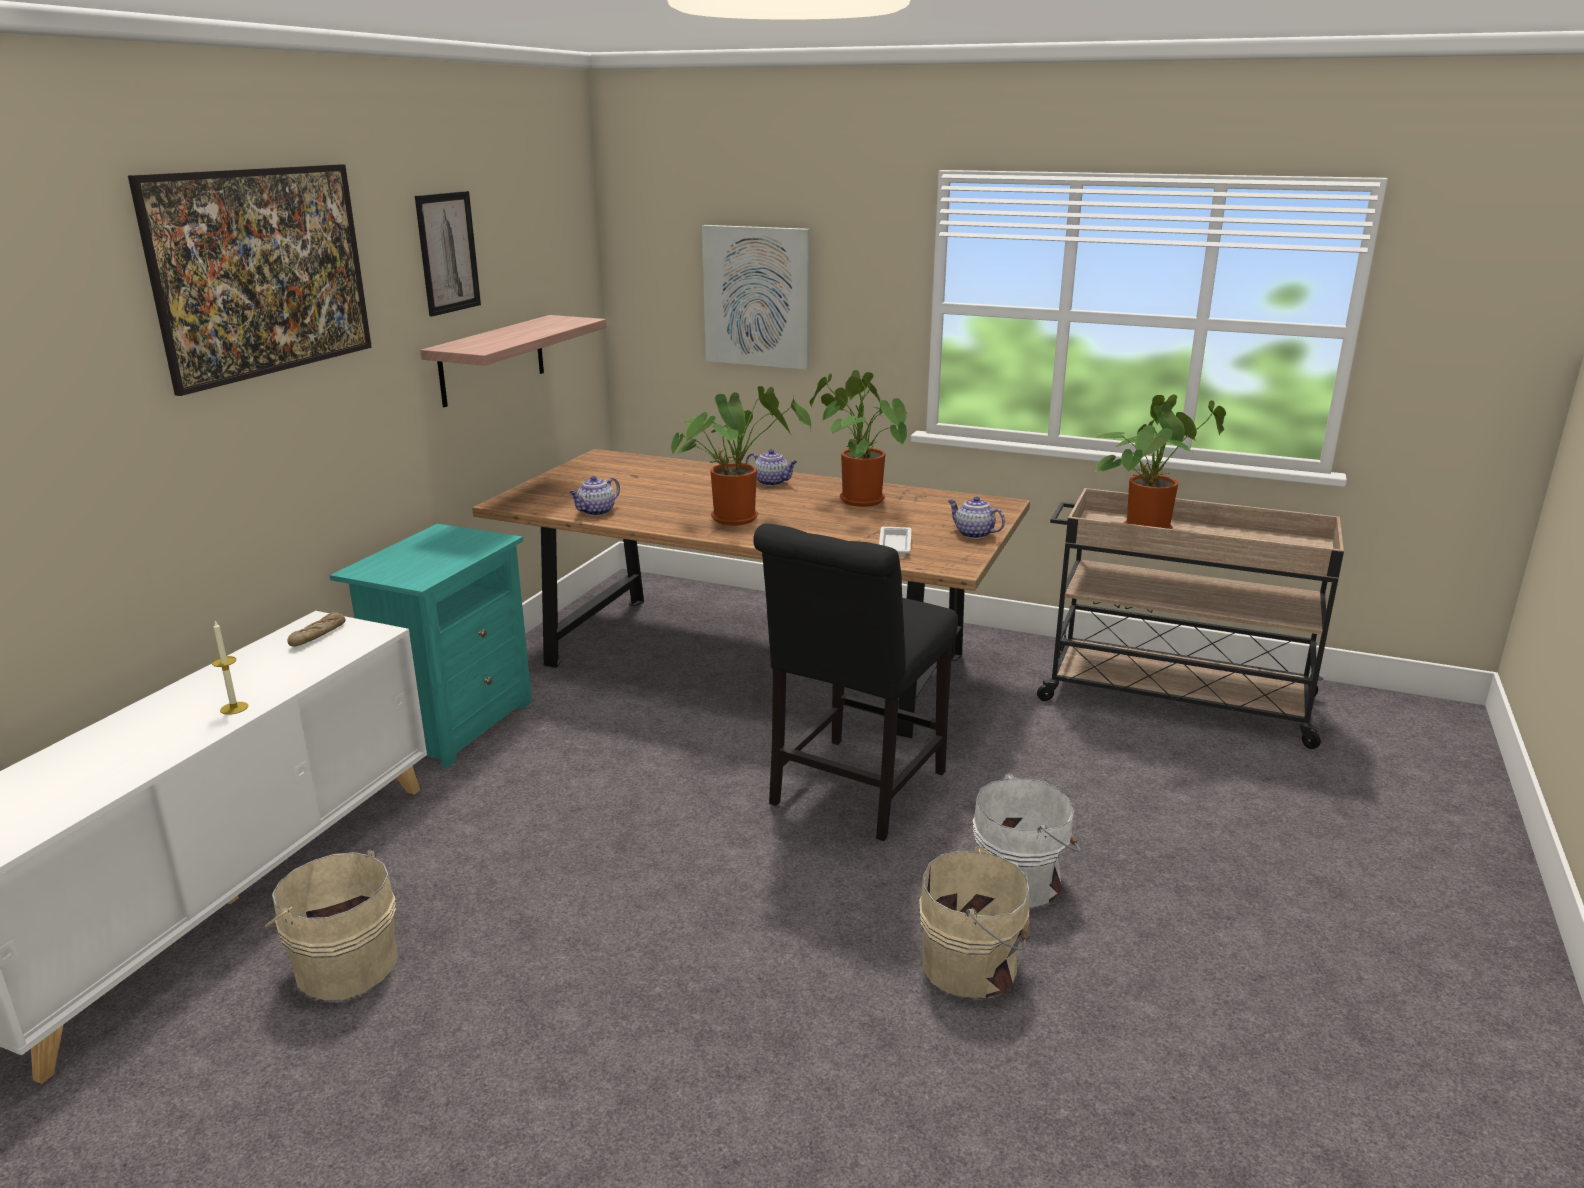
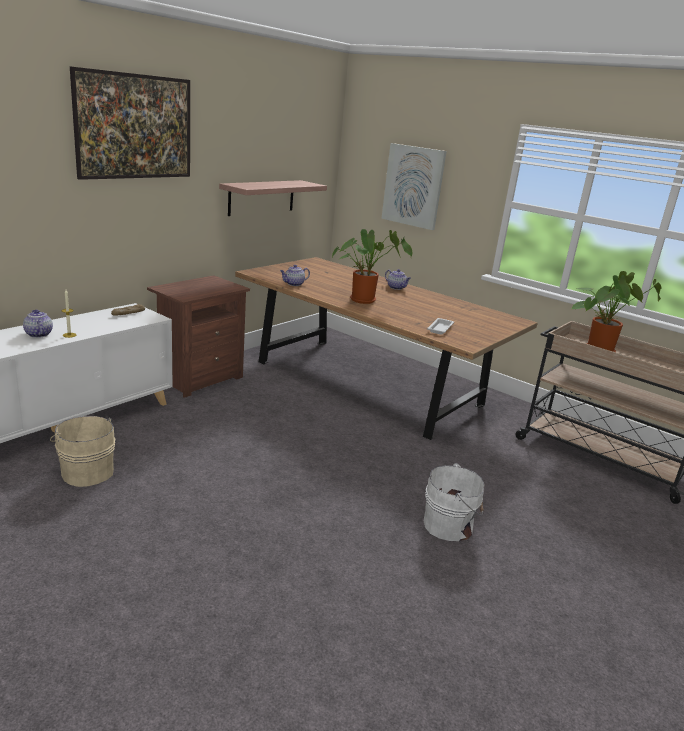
camera: 15 degrees right, 0 degrees up
turquoise nightstand [329,524,532,768] -> brown nightstand [147,275,250,398]
picture [415,191,481,316] -> none
black chair [753,523,958,841] -> none
potted plant [809,370,909,507] -> none
beige bucket [919,846,1030,998] -> none
teapot [948,496,1005,539] -> teapot moved to [23,310,53,338]

